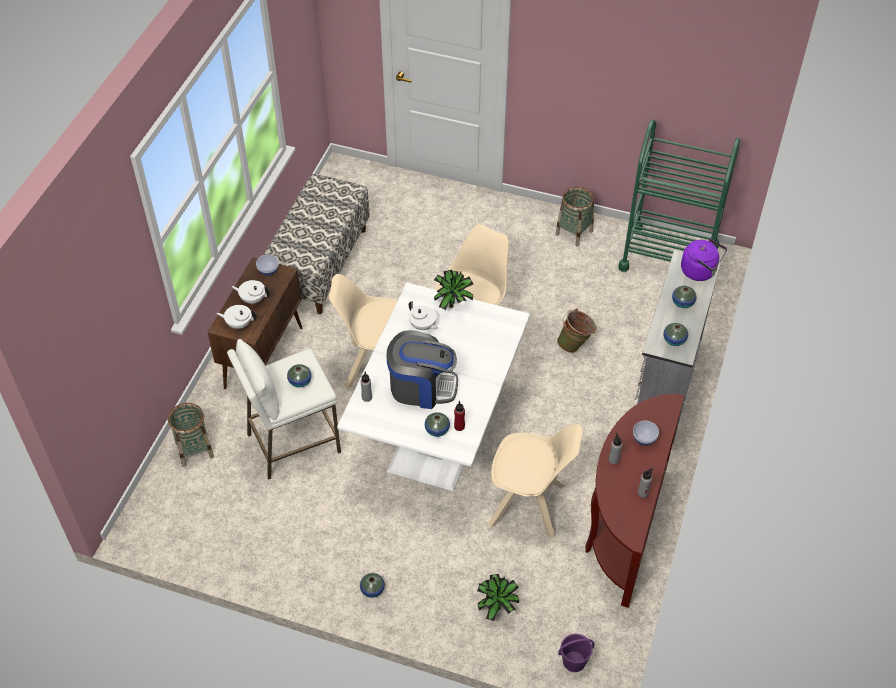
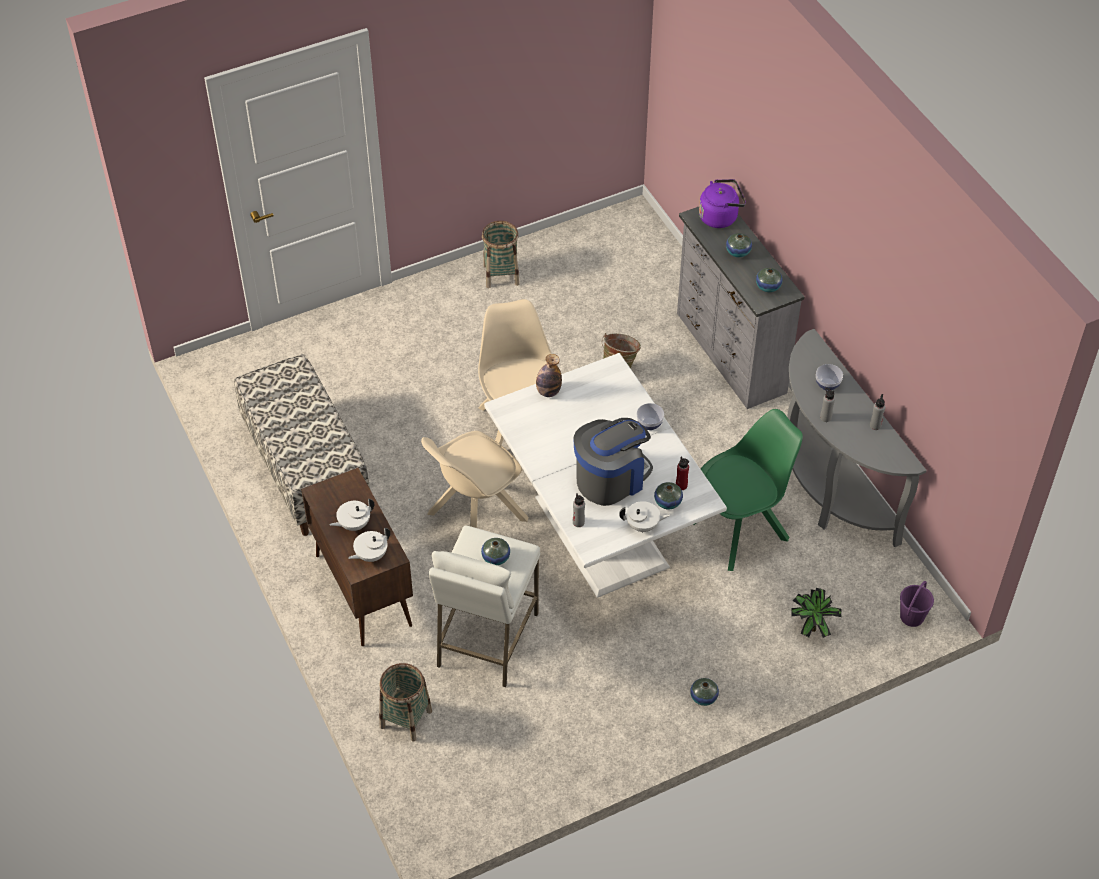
camera: 45 degrees left, 0 degrees up
bowl [256,254,279,276] -> bowl moved to [637,403,664,430]
white teapot [409,301,438,330] -> white teapot moved to [619,501,670,533]
potted plant [434,270,473,310] -> bottle [536,354,562,397]
beige chair [488,424,583,539] -> green chair [693,409,803,571]
brown console table [585,394,684,608] -> grey console table [787,329,927,547]
green cart [618,119,740,272] -> none

